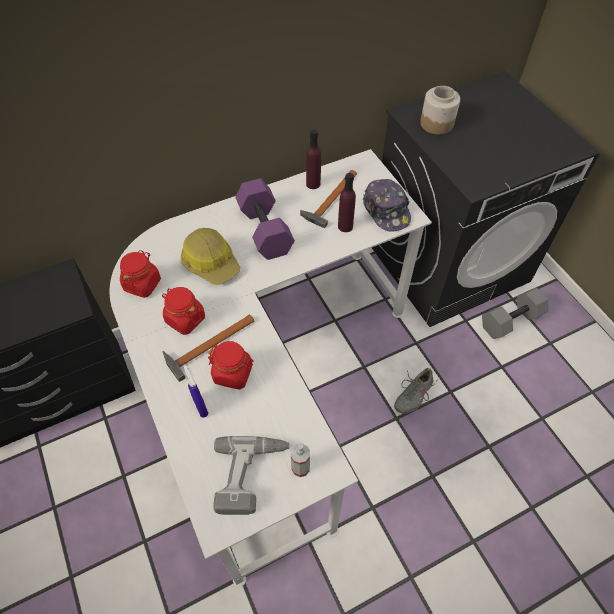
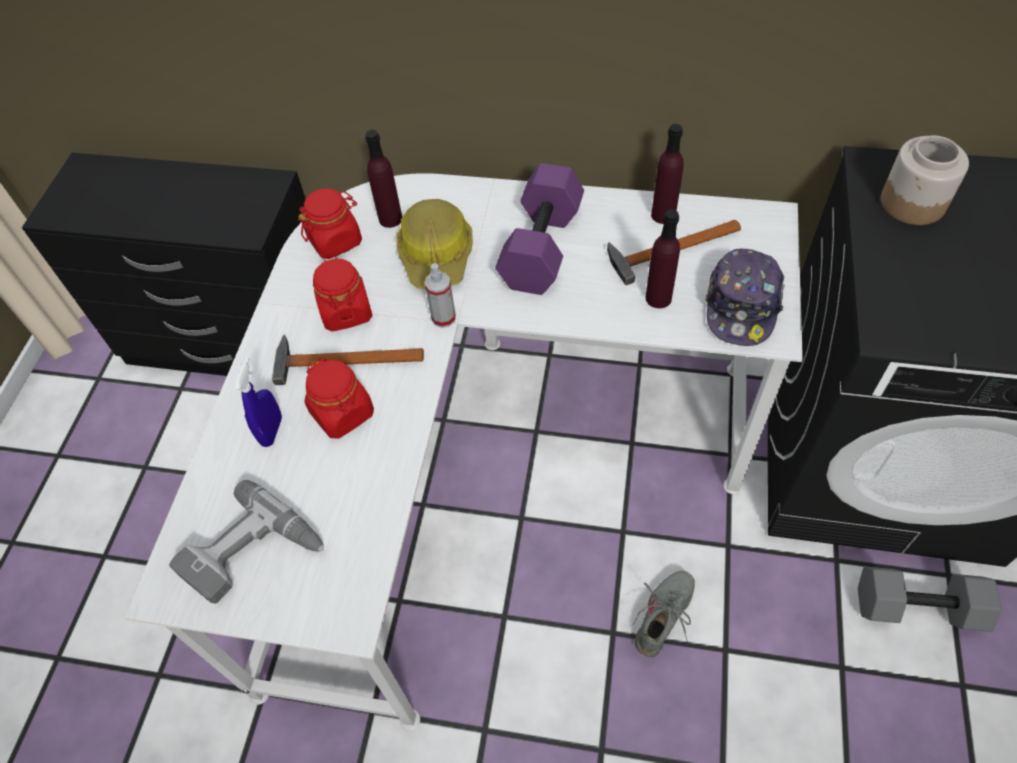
camera: 40 degrees right, 0 degrees up
spray bottle [291,443,310,477] -> spray bottle moved to [425,263,456,328]
grey shoe [394,368,437,413] -> grey shoe turned 135 degrees clockwise [634,571,695,657]
none -> purple bottle [365,130,402,228]

